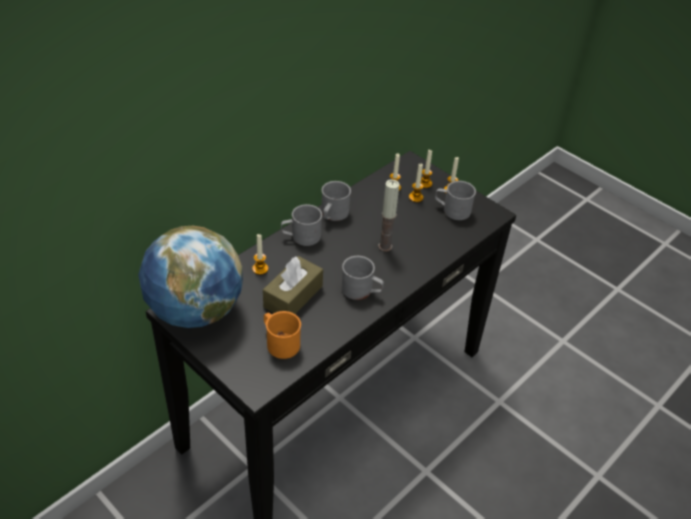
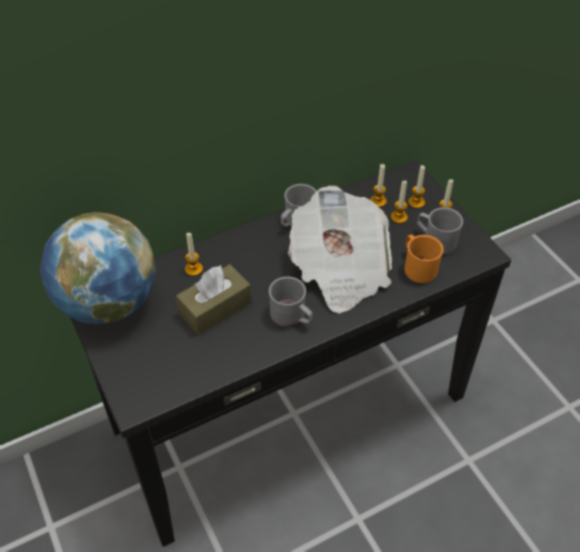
camera: 20 degrees right, 5 degrees up
orange mug [264,311,301,359] -> orange mug moved to [404,235,443,283]
grey mug [281,204,322,246] -> none
candle [378,179,399,252] -> newspaper [288,186,392,314]

